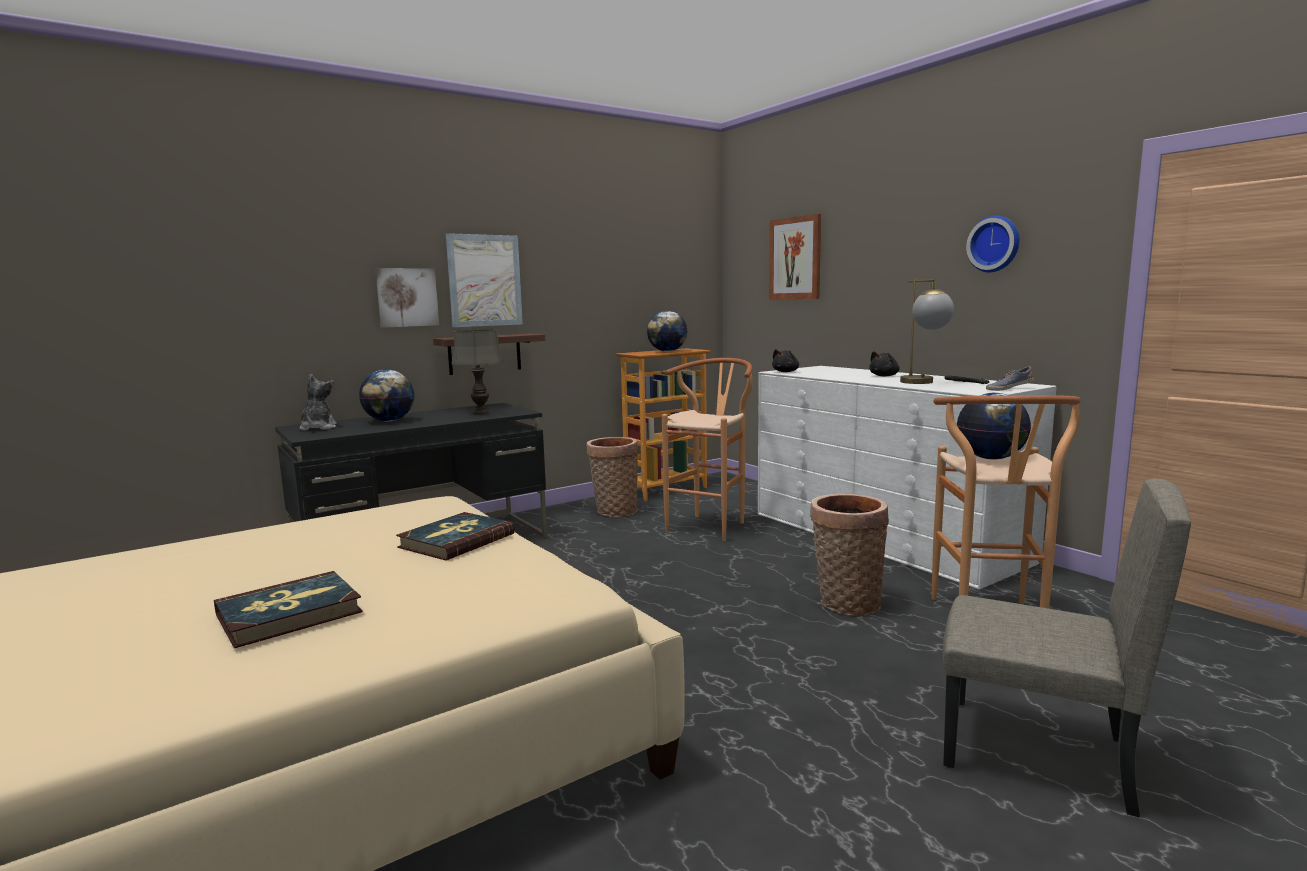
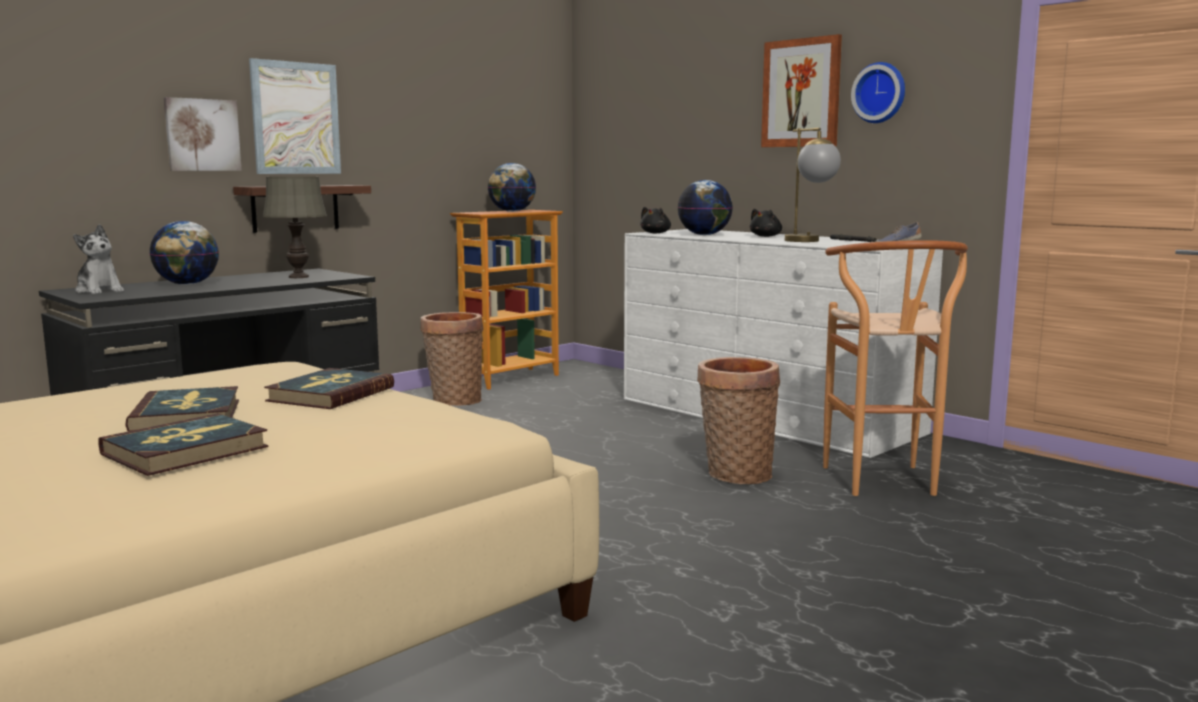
camera: 10 degrees left, 0 degrees up
plush toy [299,374,336,431] -> plush toy turned 150 degrees clockwise [73,224,124,294]
brown stool [662,358,752,541] -> none
picture [769,214,821,300] -> picture moved to [761,34,842,147]
beige chair [943,478,1191,817] -> none
globe [957,393,1031,460] -> globe moved to [677,180,733,235]
none -> book [125,386,239,431]

